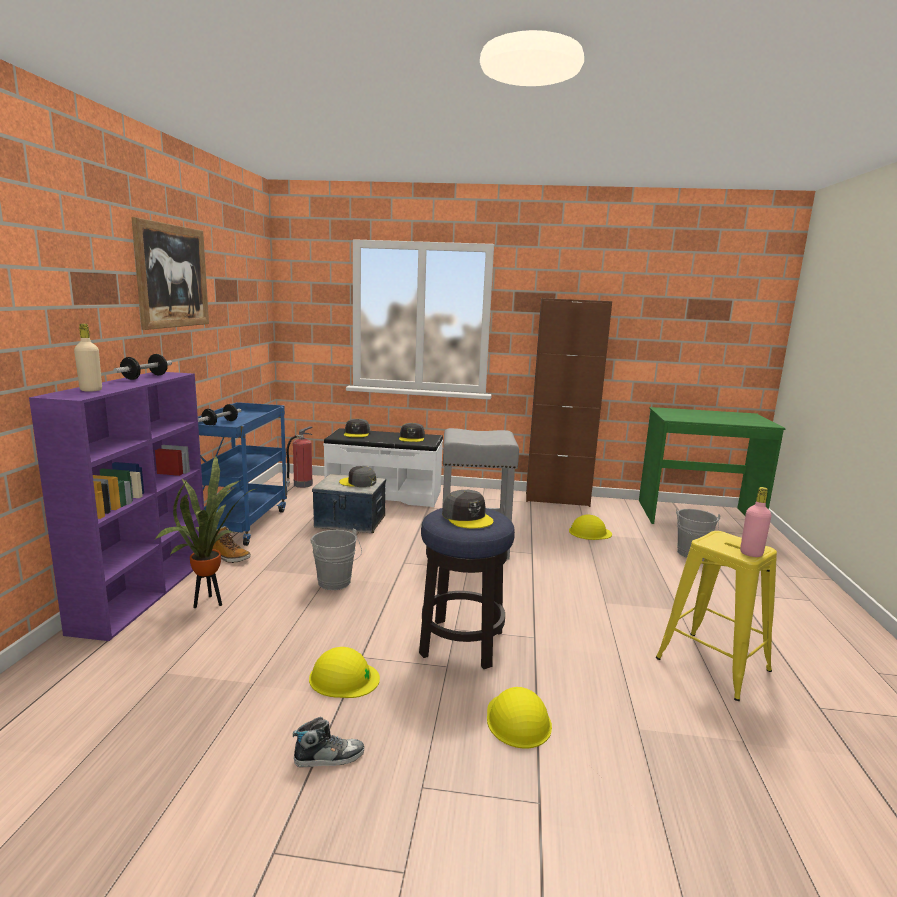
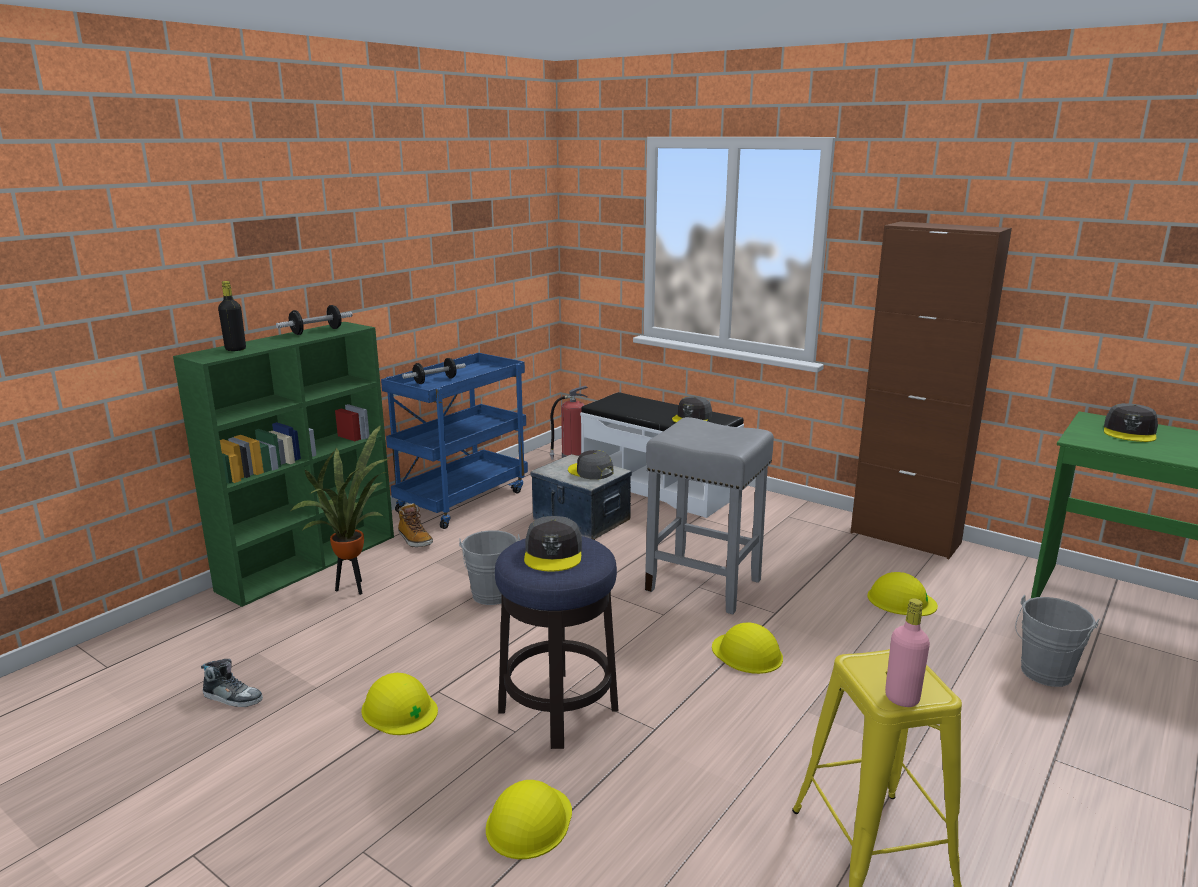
camera: 30 degrees right, 5 degrees up
purple bookcase [29,372,204,641] -> green bookcase [173,322,394,607]
beige bottle [74,324,102,391] -> black bottle [218,281,246,351]
picture [131,217,209,330] -> none
shoe [293,717,364,767] -> shoe moved to [201,659,263,707]
grey cap [344,419,370,437] -> grey cap moved to [1104,403,1158,442]
none -> yellow hard hat [712,622,783,674]

